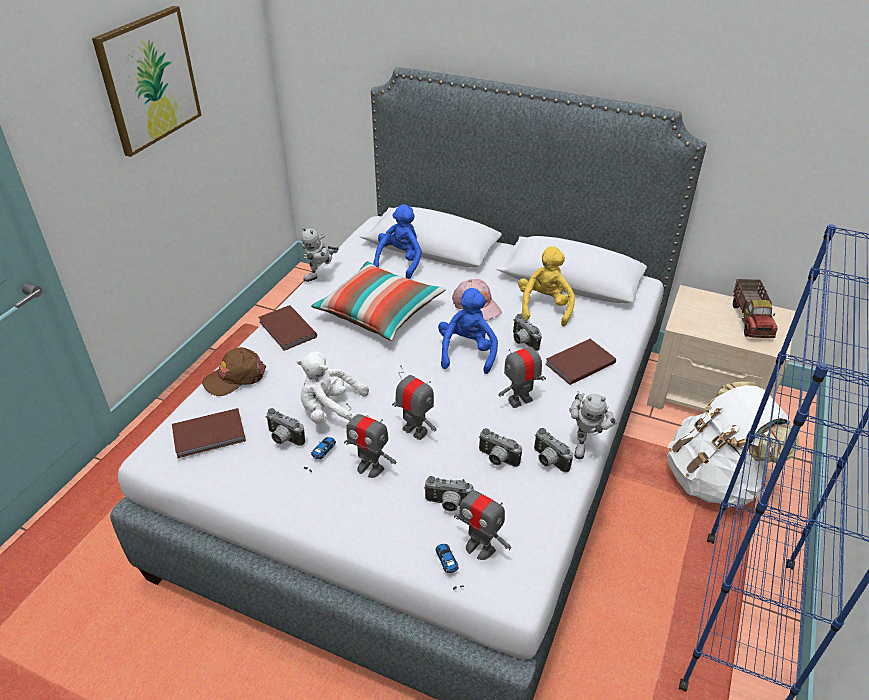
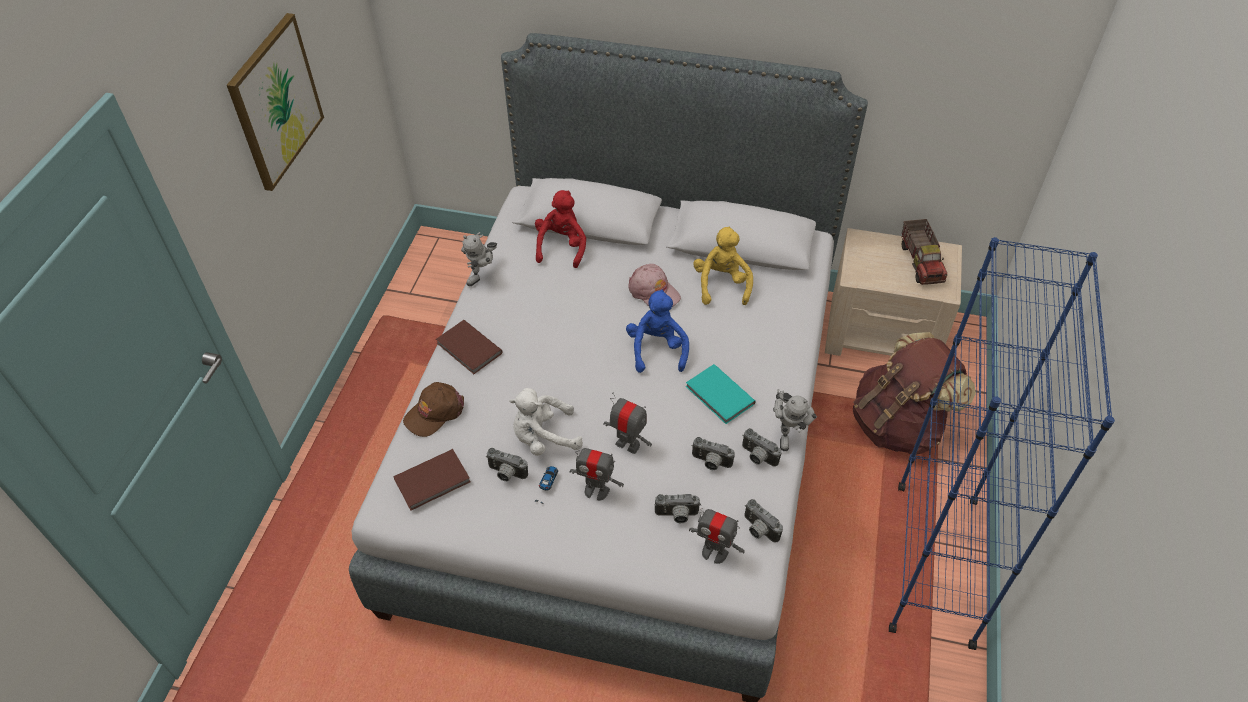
camera: 10 degrees left, 10 degrees up
pillow [311,261,446,341] -> none
blue plush toy [373,204,422,279] -> red plush toy [535,190,586,268]
toy car [436,544,464,590] -> none
toy robot [498,337,546,408] -> turquoise book [686,364,756,424]
camera [513,314,542,351] -> camera moved to [744,499,783,543]
brown book [546,339,616,385] -> none
white backpack [667,382,800,507] -> brown backpack [853,332,976,455]

